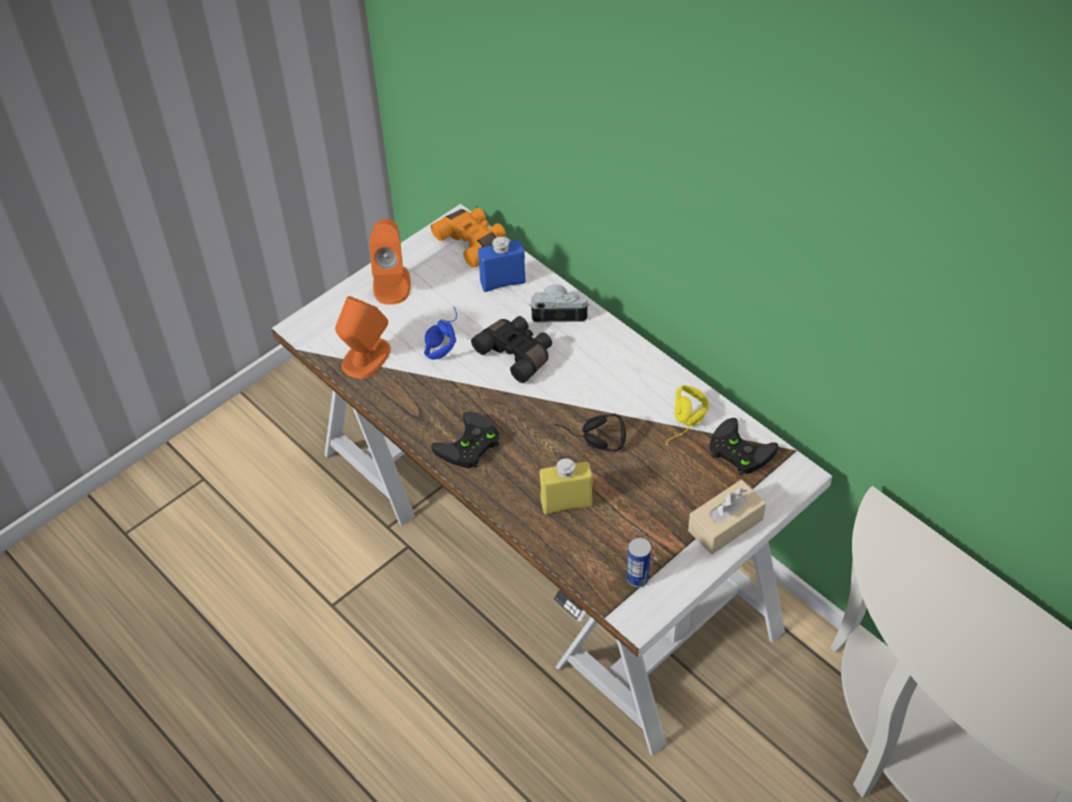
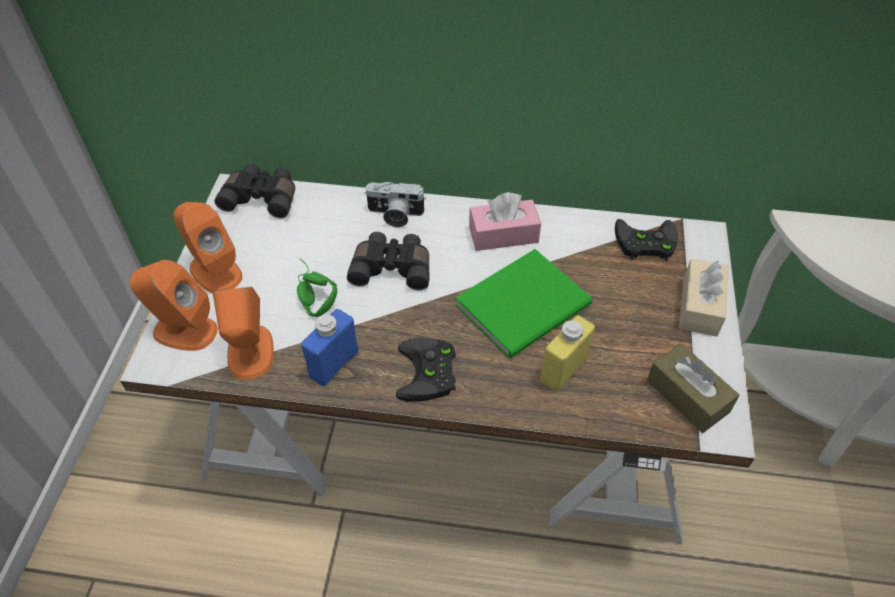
camera: 40 degrees left, 0 degrees up
blue headphones [424,307,457,360] -> green headphones [297,258,337,317]
orange binoculars [431,208,506,268] -> black binoculars [214,164,295,218]
blue bottle [478,237,526,292] -> blue bottle moved to [301,309,358,387]
camera [529,285,590,322] -> camera turned 135 degrees counterclockwise [364,182,426,227]
black headphones [554,414,626,452] -> green book [455,249,592,358]
can [627,538,651,587] -> brown tissue box [647,343,740,433]
yellow headphones [666,385,710,445] -> none
none -> orange speaker [129,260,218,351]
none -> pink tissue box [469,192,541,251]

